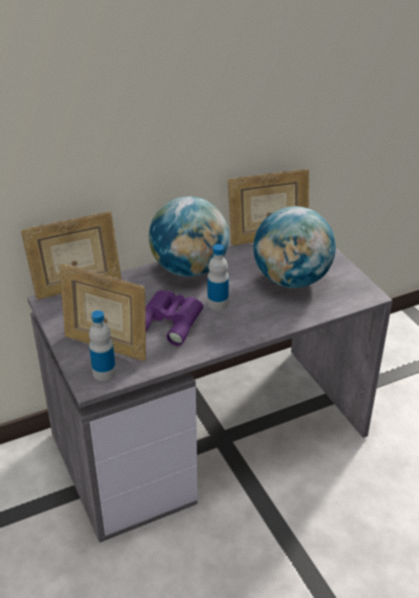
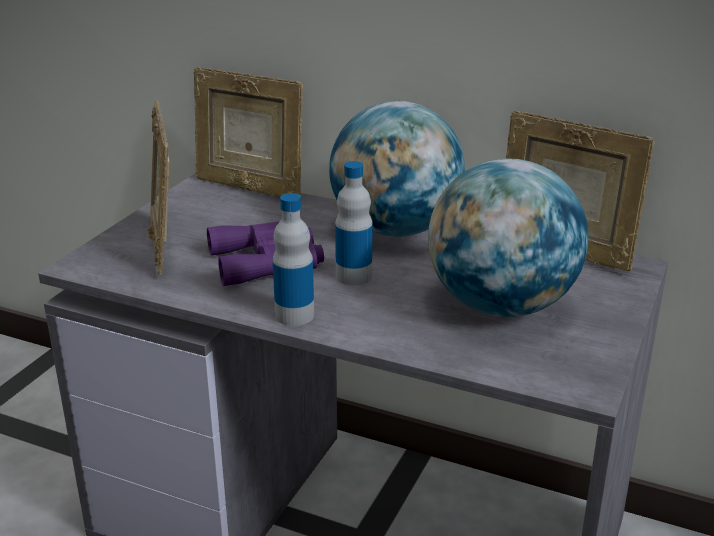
camera: 50 degrees right, 10 degrees down
bottle [89,310,116,381] -> bottle moved to [272,193,314,326]

